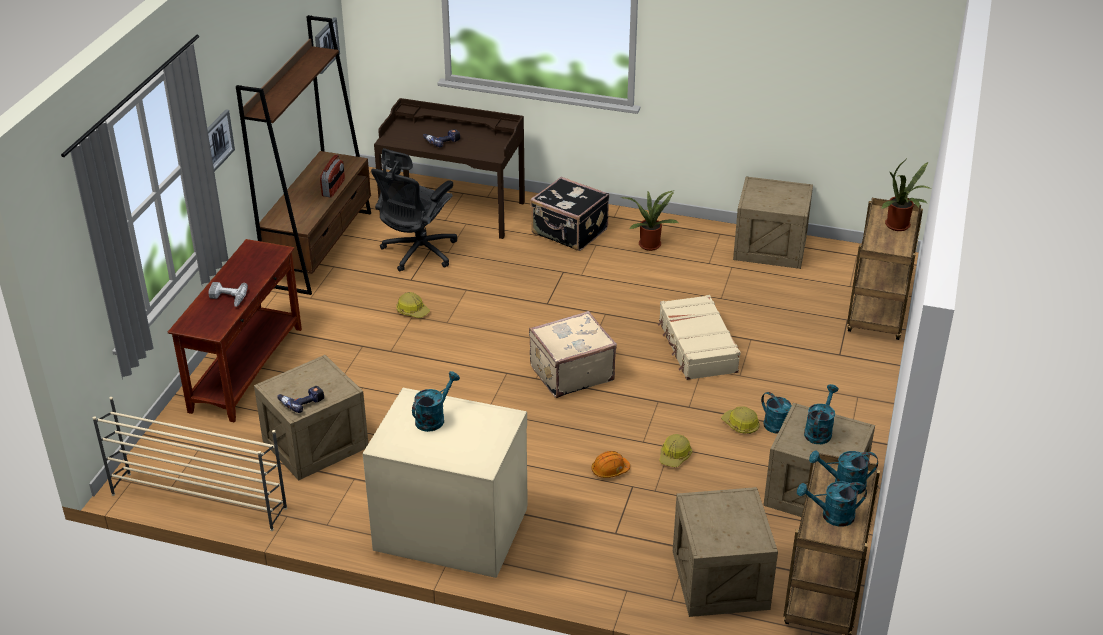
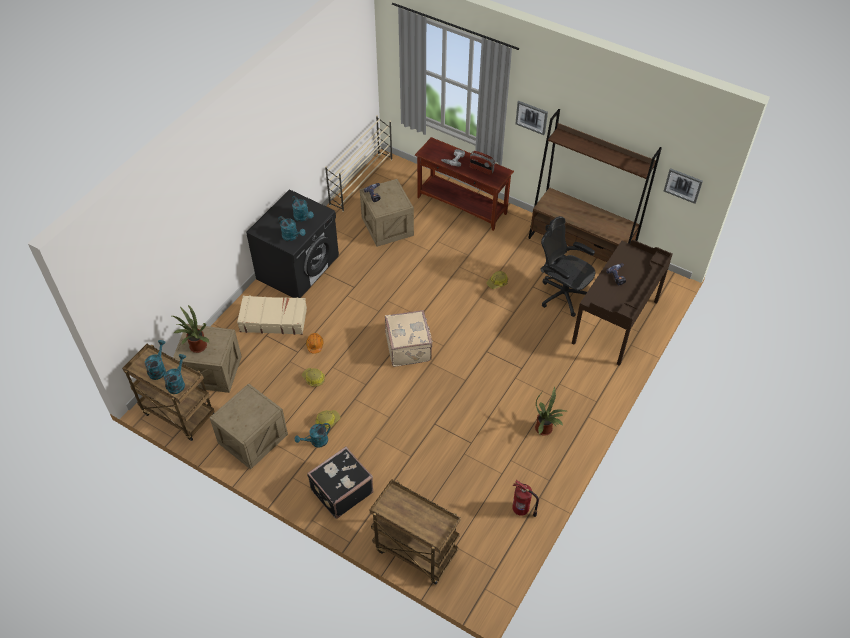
camera: 105 degrees right, 15 degrees up
radio [320,155,345,197] -> radio moved to [470,151,495,175]
beige washing machine [363,388,528,578] -> black washing machine [246,189,339,298]
black suitcase [530,176,609,251] -> black suitcase moved to [307,446,374,519]
beige suitcase [658,295,741,380] -> beige suitcase moved to [237,296,307,335]
crate [733,177,813,269] -> fire extinguisher [512,480,539,517]
turquoise watering can [804,384,839,444] -> turquoise watering can moved to [278,216,306,241]
potted plant [881,160,932,231] -> potted plant moved to [172,305,209,353]

